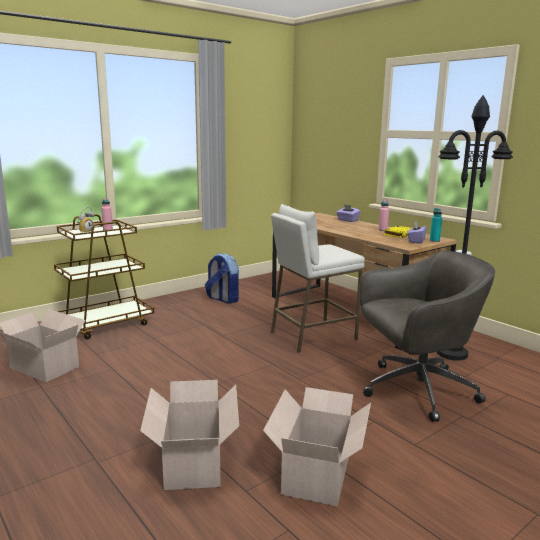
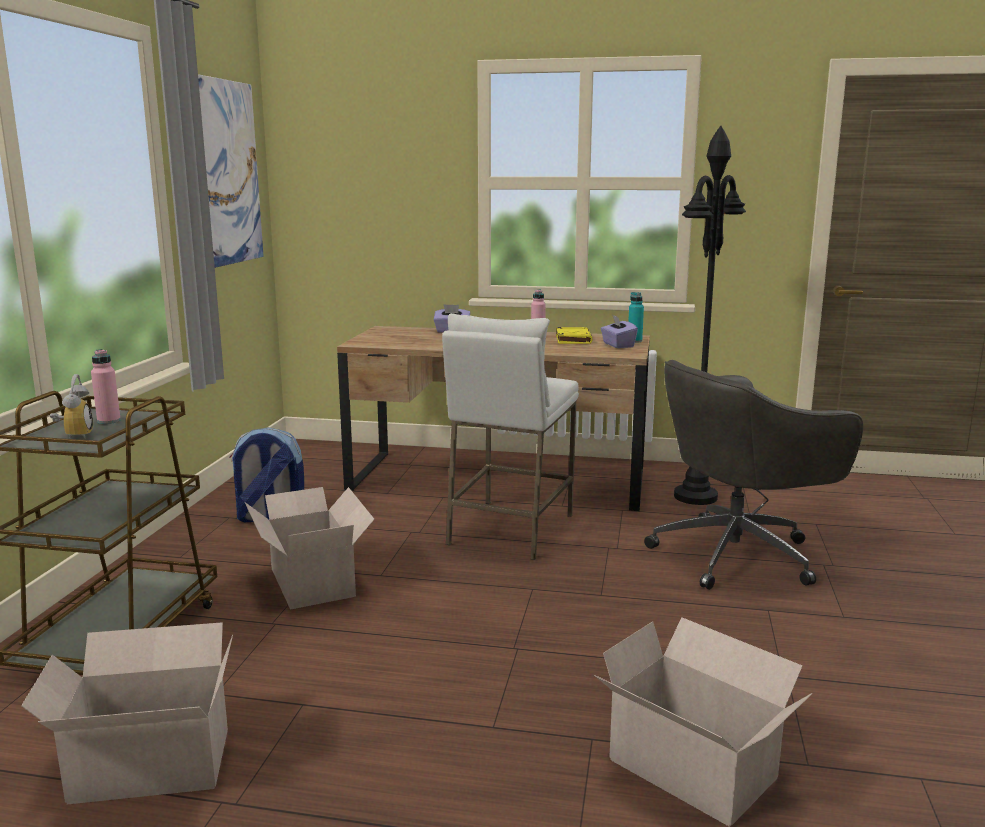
camera: 40 degrees left, 0 degrees up
cardboard box [263,387,371,506] -> cardboard box moved to [245,487,375,610]
grey office chair [360,251,495,422] -> grey office chair turned 150 degrees counterclockwise [644,360,863,590]
none -> picture [198,74,263,268]

